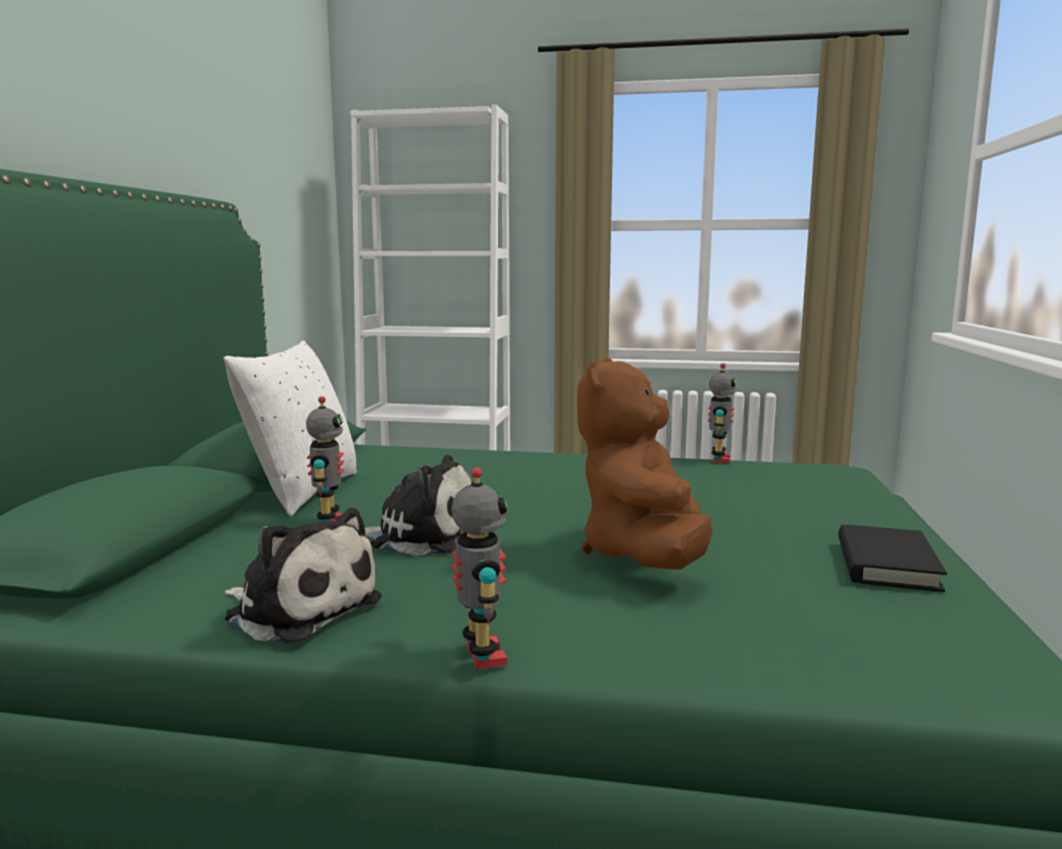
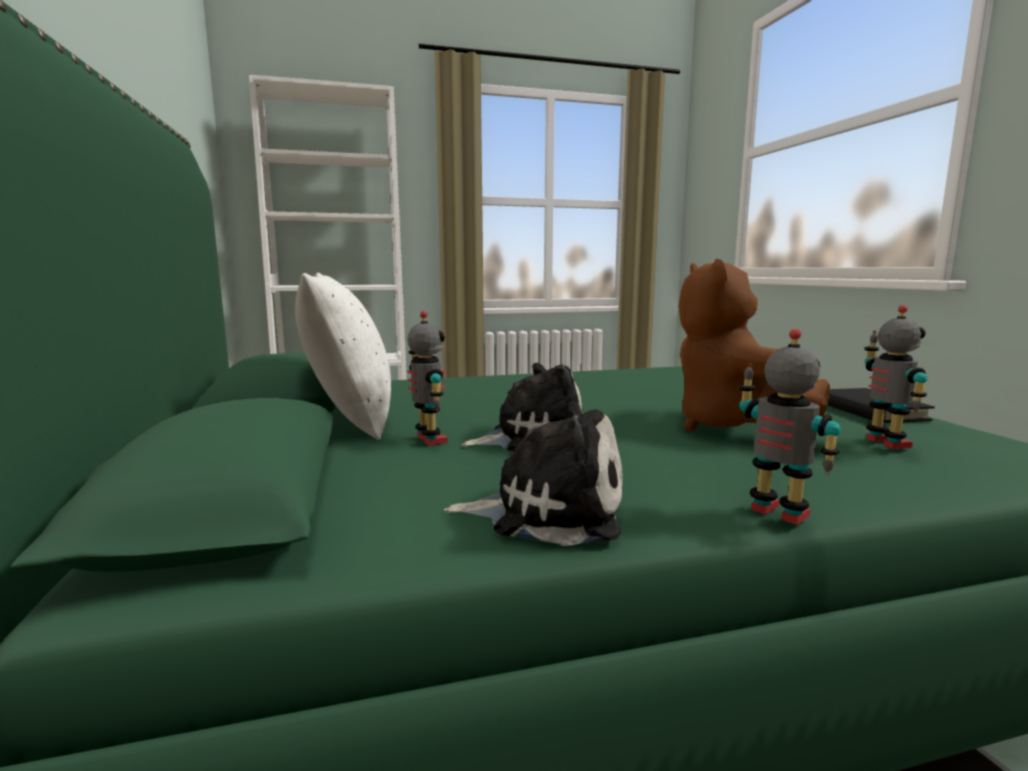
camera: 25 degrees left, 0 degrees up
toy robot [708,363,737,463] -> toy robot moved to [864,305,927,449]

